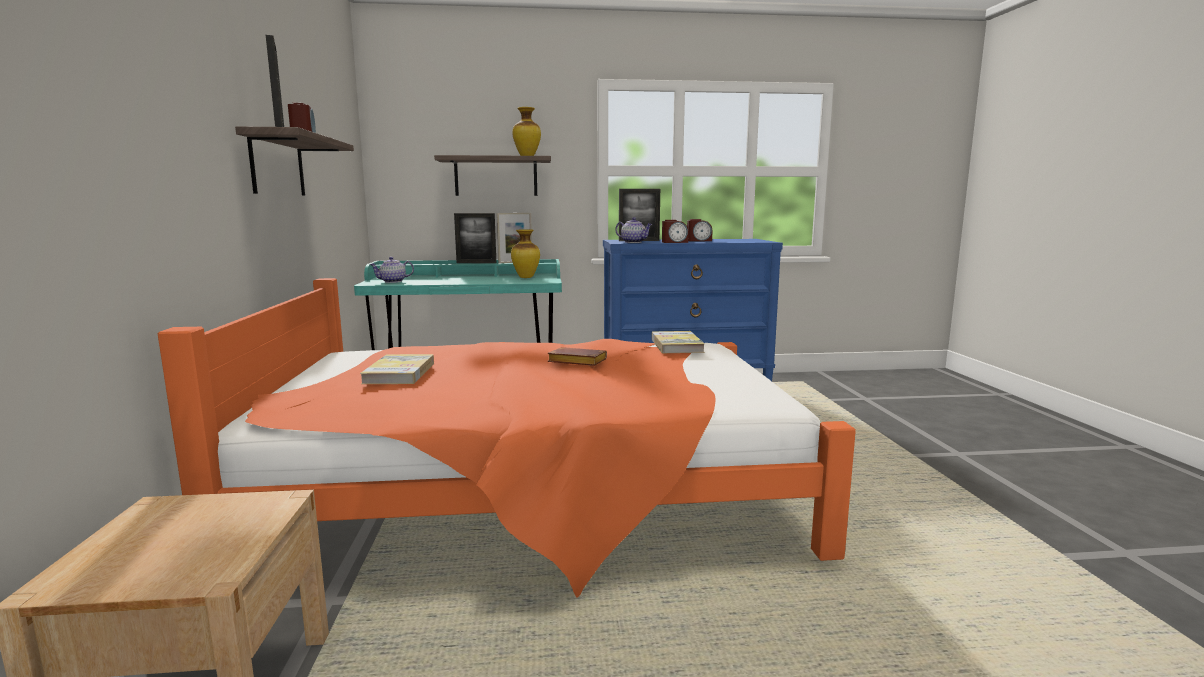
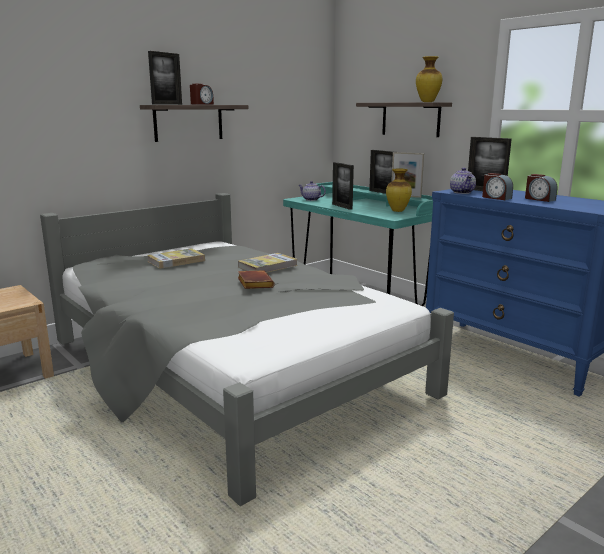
camera: 55 degrees right, 5 degrees up
orange bed [158,278,856,597] -> grey bed [40,193,454,506]
book [652,331,705,353] -> book moved to [238,253,298,272]
none -> picture frame [332,162,354,210]

